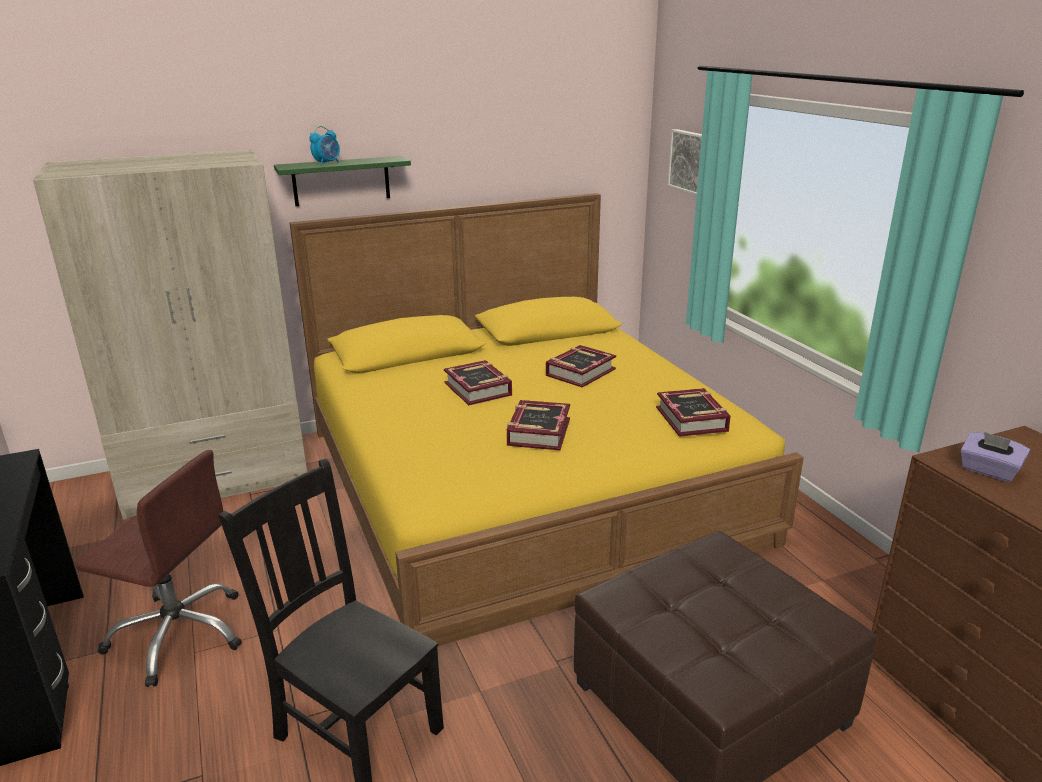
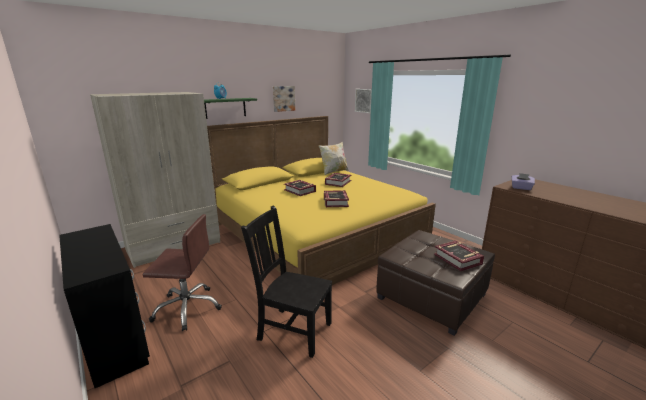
camera: 15 degrees left, 5 degrees down
book [656,388,731,437] -> book moved to [434,241,484,271]
none -> picture [273,86,295,112]
none -> pillow [318,142,349,175]

